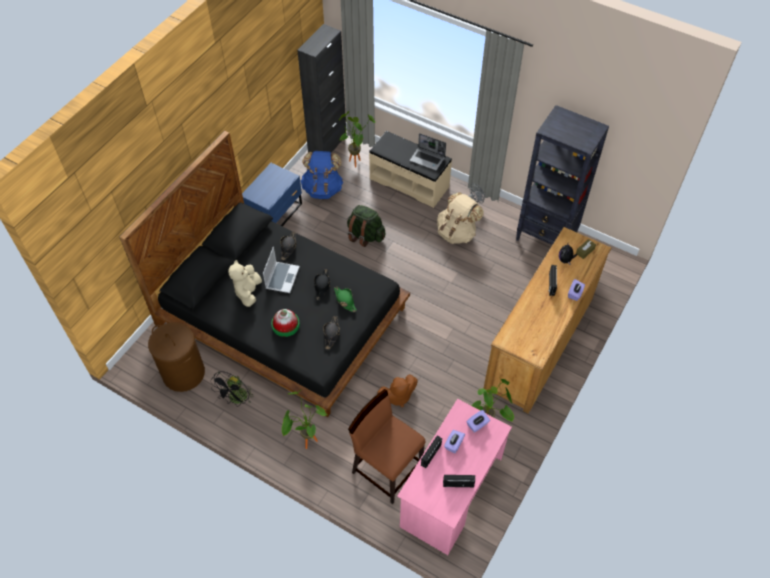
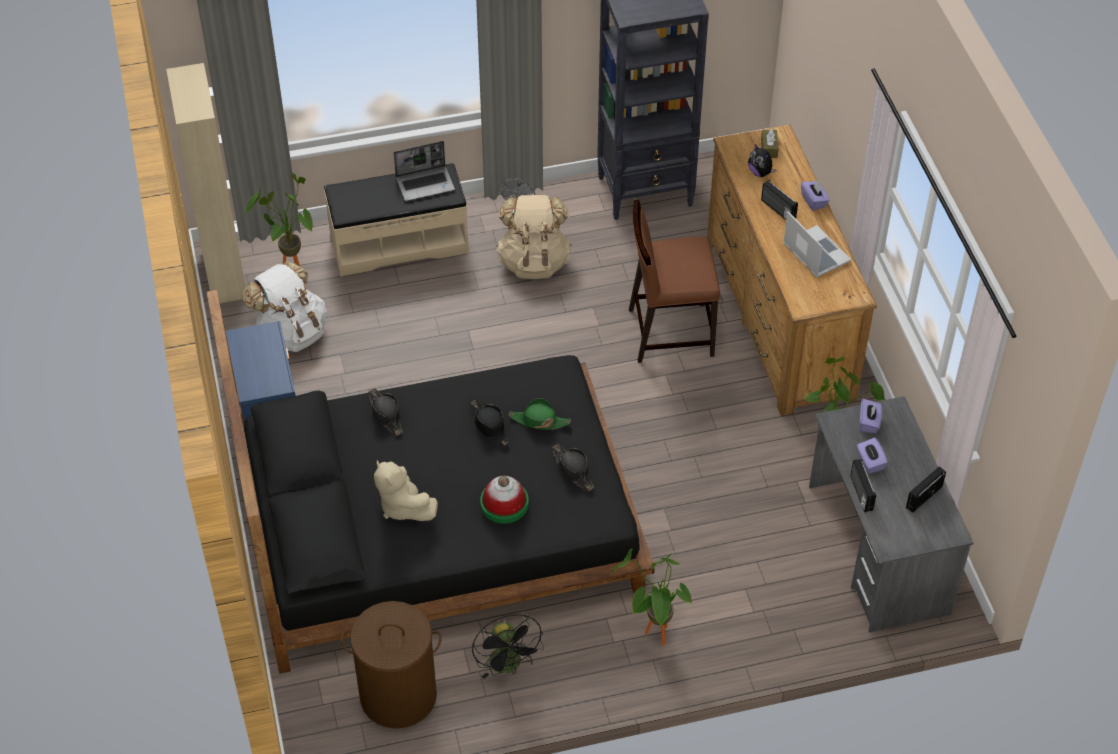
camera: 45 degrees left, 5 degrees down
laptop [263,247,300,293] -> laptop moved to [783,212,851,277]
black cabinet [297,24,347,153] -> beige cabinet [166,63,245,303]
blue backpack [300,151,343,199] -> white backpack [243,261,327,352]
green backpack [347,205,385,247] -> none
brown chair [348,389,425,504] -> brown chair moved to [629,200,720,363]
brown plush toy [377,374,418,407] -> none
pink desk [397,399,512,555] -> grey desk [809,396,973,633]

